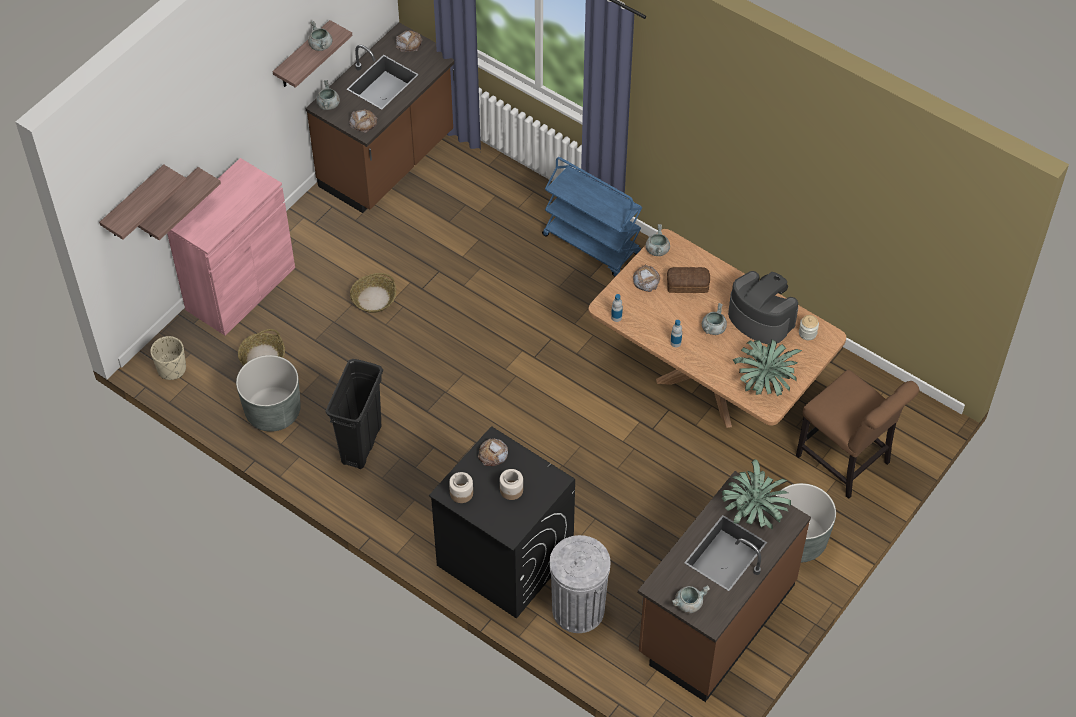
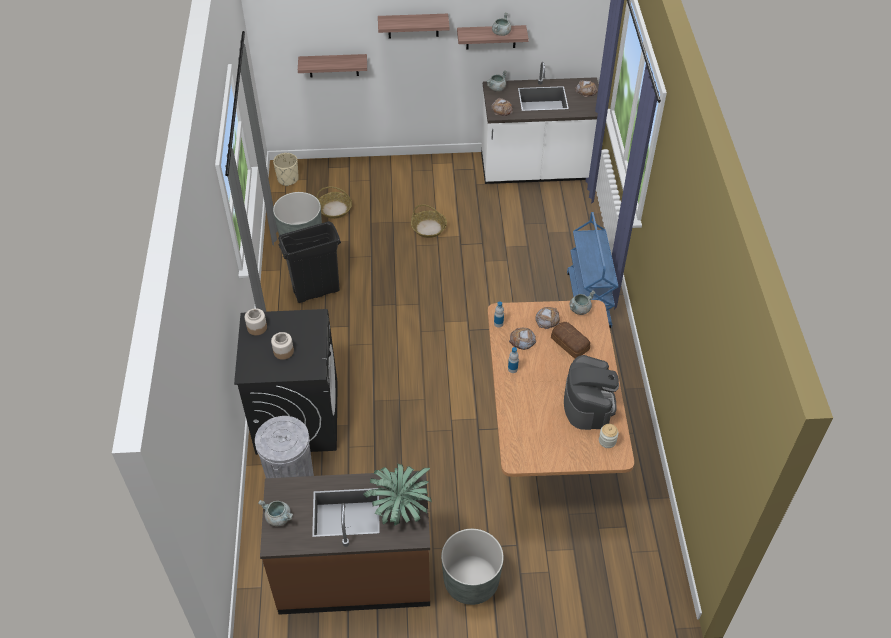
camera: 50 degrees right, 5 degrees down
shelf [99,164,187,240] -> shelf moved to [378,14,450,38]
pink cabinet [167,158,295,336] -> none
brown counter [305,23,455,213] -> white counter [481,62,599,184]
bread [478,438,508,466] -> bread moved to [509,328,536,350]
grey cooking pot [702,303,727,335] -> none
potted plant [733,339,802,396] -> none
brown chair [796,369,920,499] -> none

